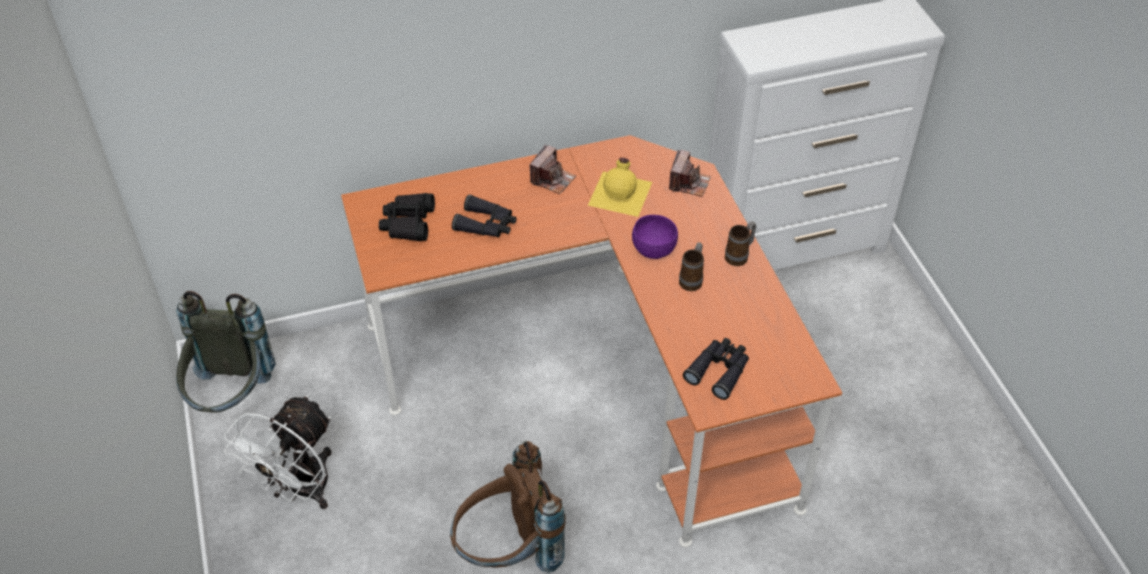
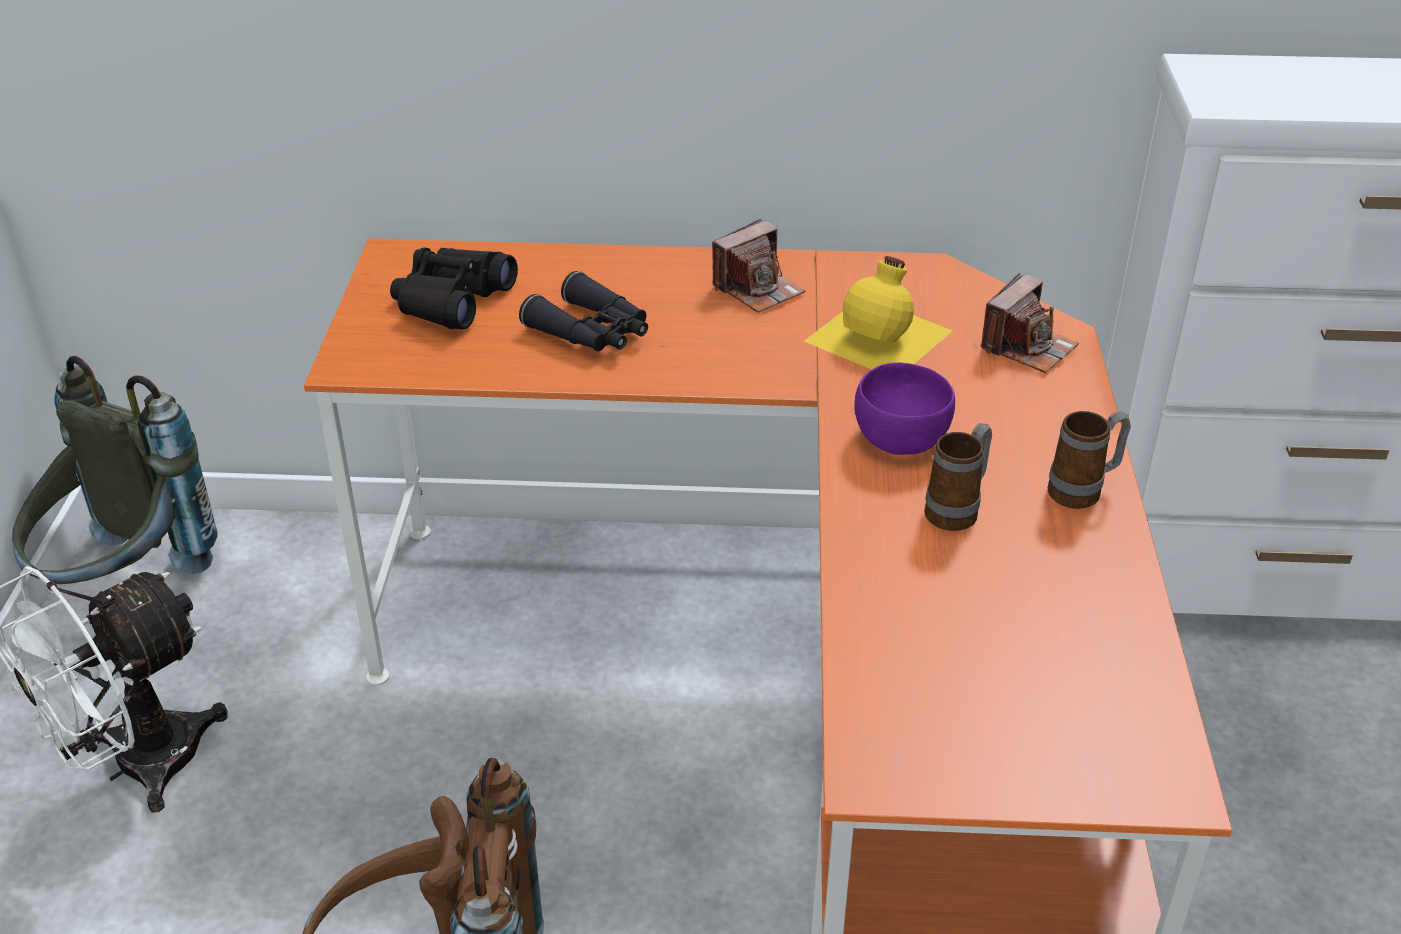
camera: 20 degrees right, 10 degrees down
black binoculars [683,338,749,400] -> none

